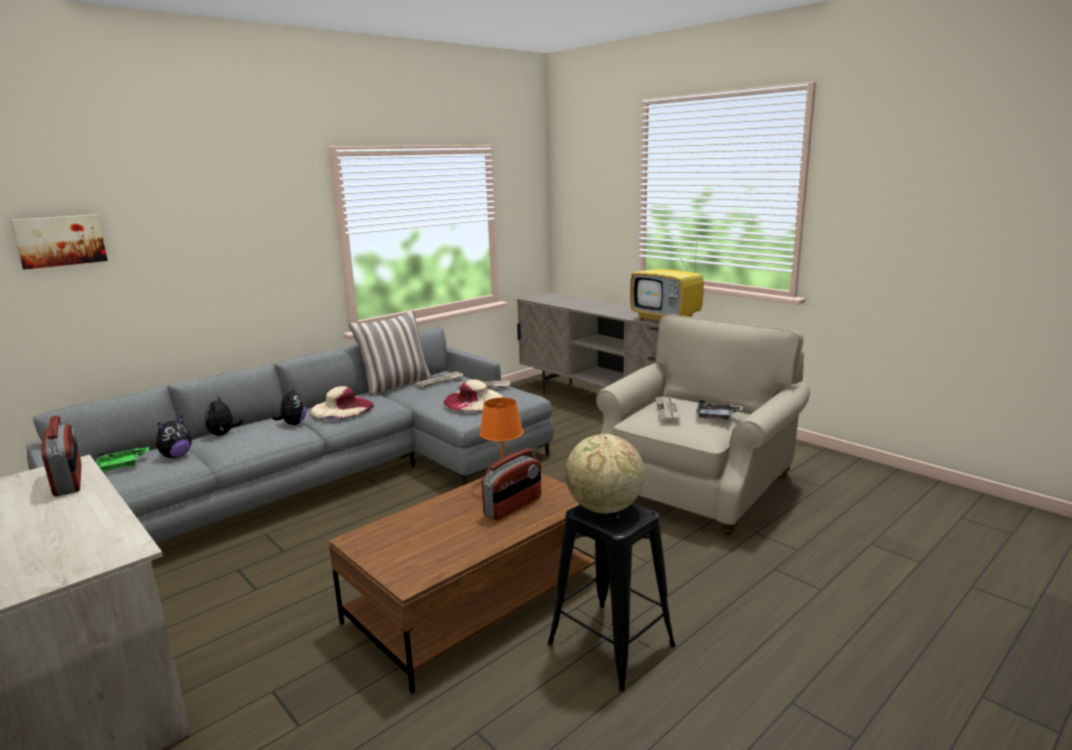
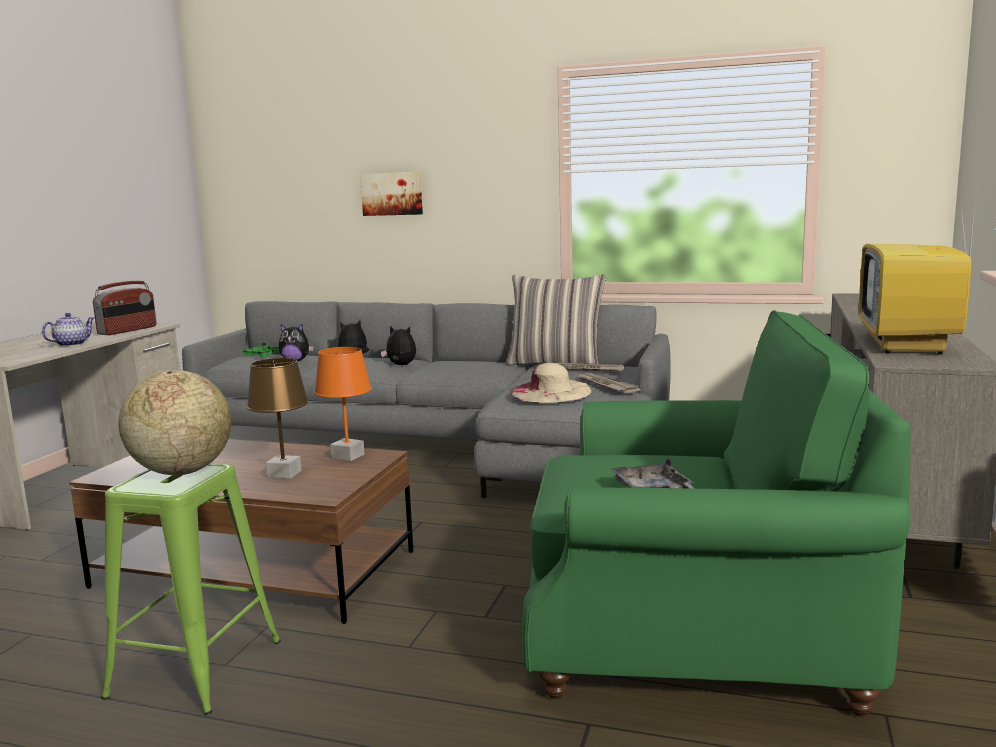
camera: 60 degrees right, 5 degrees down
picture [10,214,108,270] -> picture moved to [360,172,423,216]
plush toy [272,387,306,425] -> plush toy turned 120 degrees counterclockwise [381,326,416,365]
beige hat [311,386,374,419] -> none
radio [482,448,541,520] -> brown table lamp [247,358,308,479]
black stool [547,503,676,692] -> green stool [101,463,281,715]
beige armchair [596,315,810,535] -> green armchair [522,310,911,717]
newspaper [655,397,680,422] -> none
none -> teapot [42,313,94,346]

